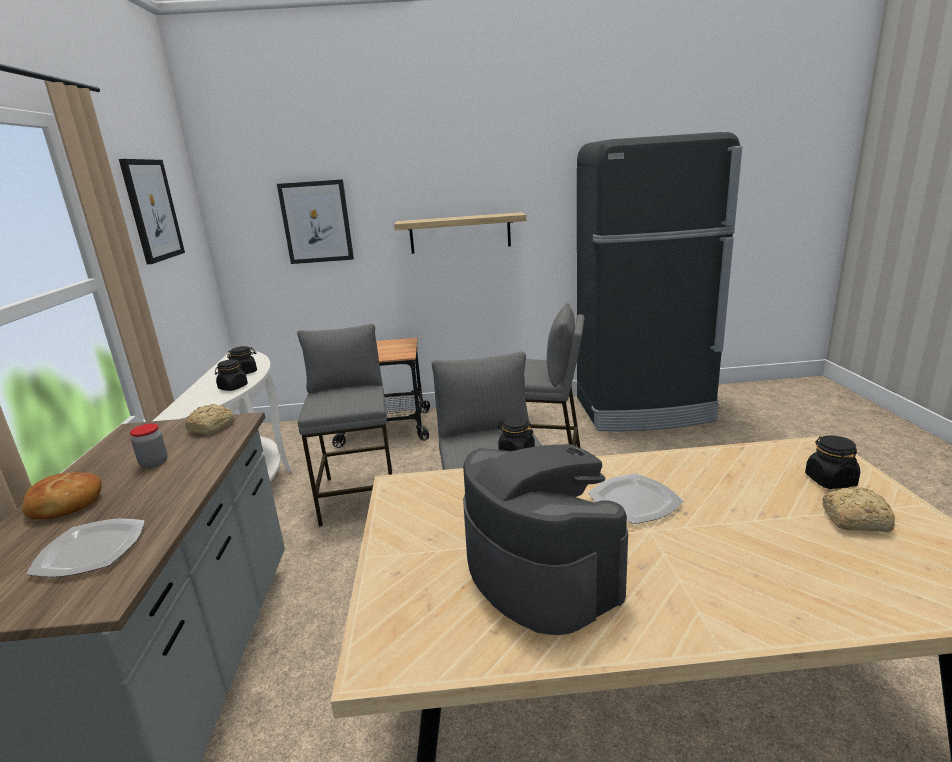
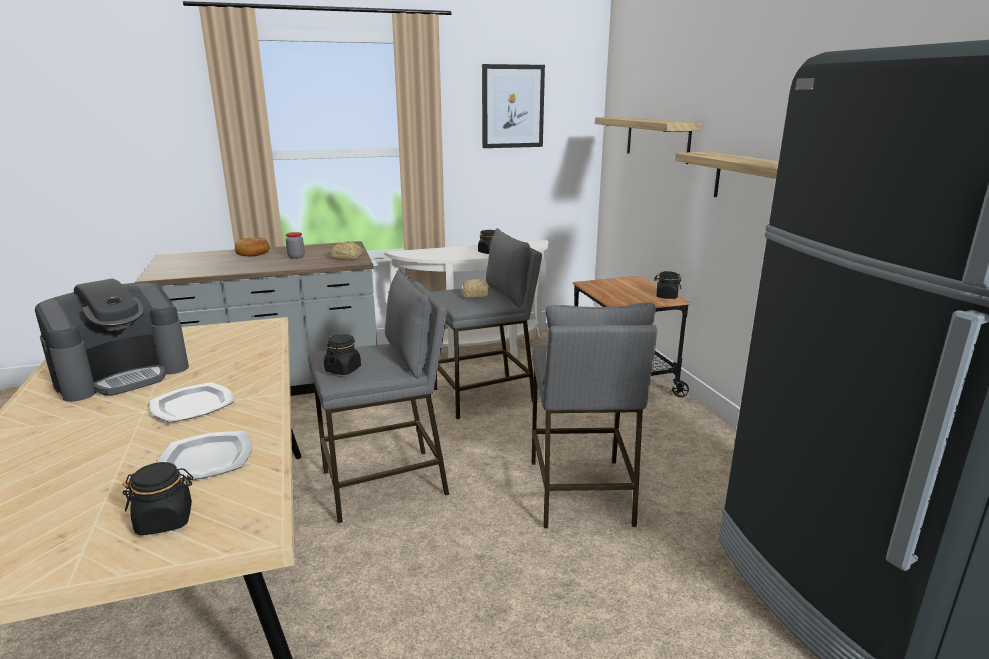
camera: 75 degrees right, 0 degrees up
plate [27,519,145,577] -> plate moved to [157,431,252,480]
black jar [215,359,248,391] -> black jar moved to [654,271,681,299]
picture [277,179,354,264] -> shelf [595,117,702,164]
bread [822,486,895,532] -> bread moved to [463,279,489,298]

